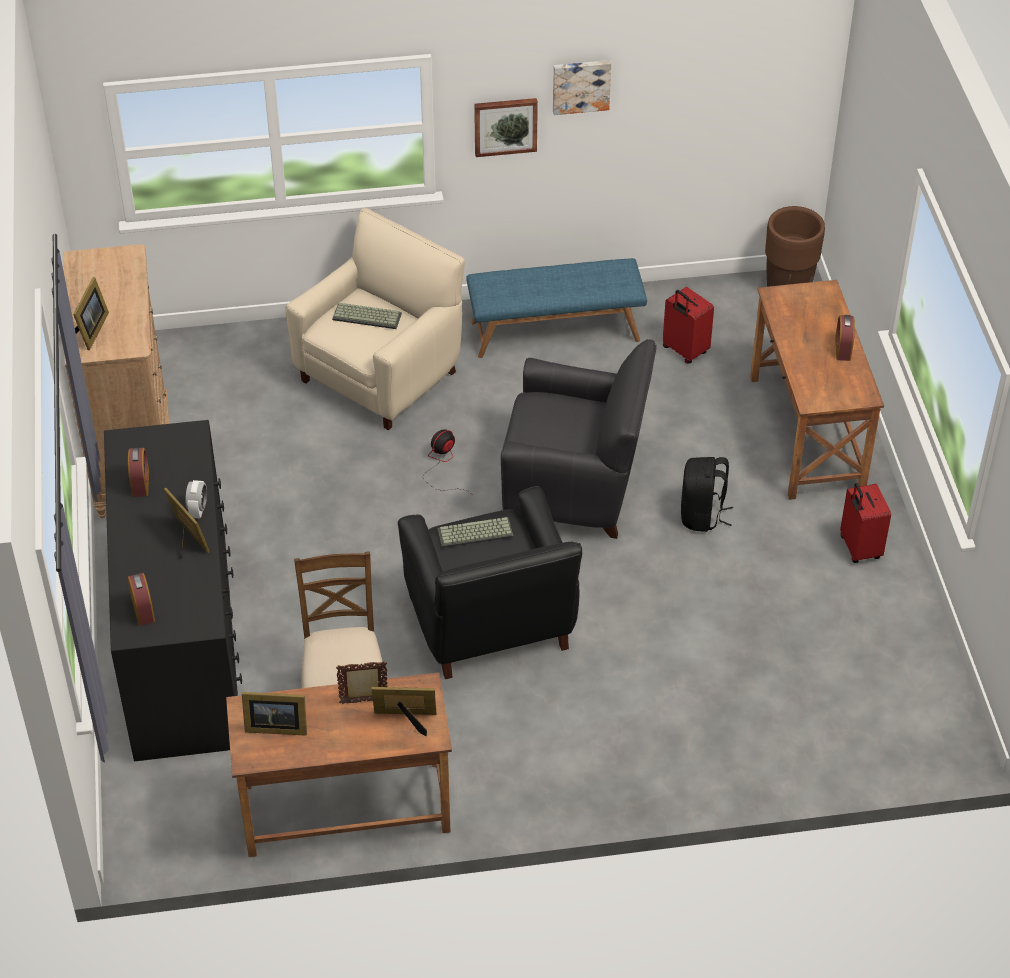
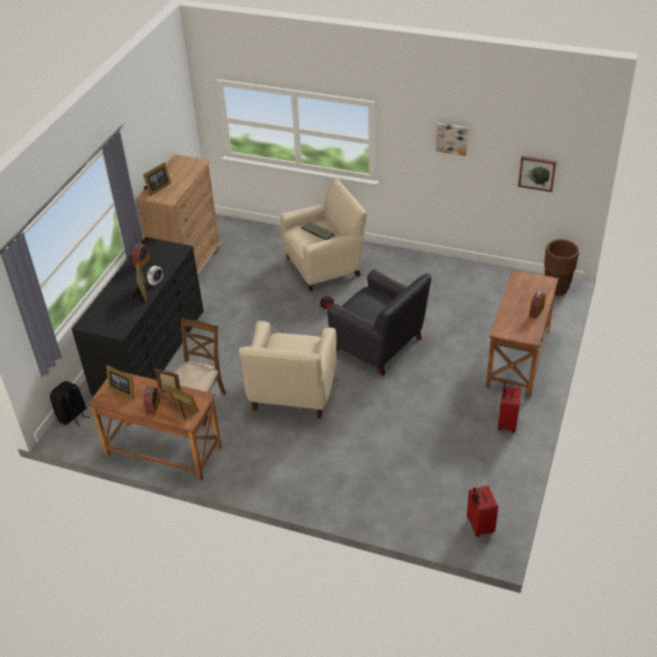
camera: 30 degrees right, 5 degrees down
alarm clock [128,573,155,626] -> alarm clock moved to [143,386,160,415]
black armchair [398,486,582,679] -> beige armchair [239,321,337,418]
keyboard [438,517,513,548] -> none
blue bench [466,258,647,358] -> none
picture [474,98,538,157] -> picture moved to [518,156,557,192]
red suitcase [663,287,714,364] -> red suitcase moved to [467,486,498,537]
black backpack [681,457,733,532] -> black backpack moved to [50,381,90,426]

